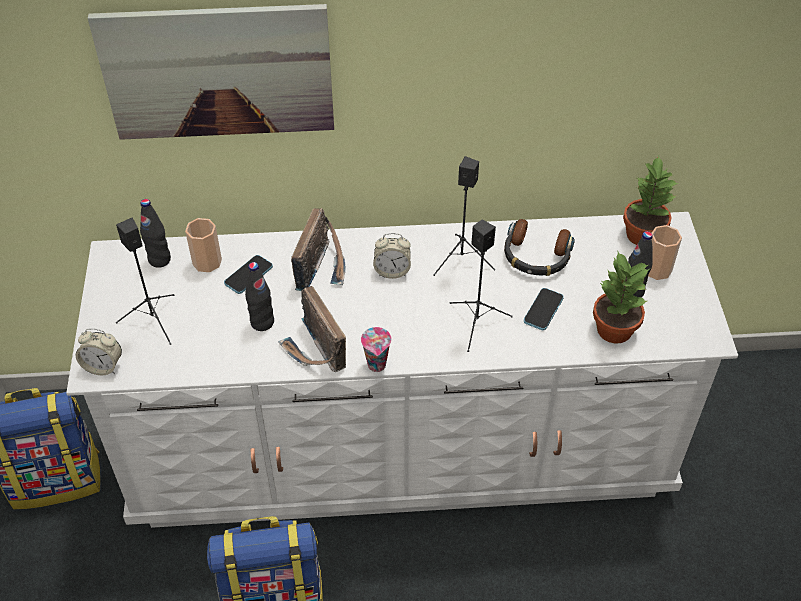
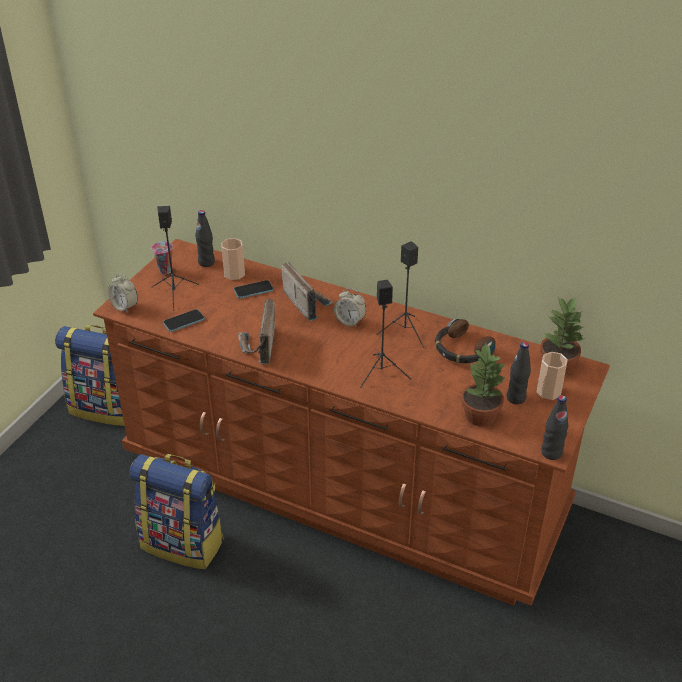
camera: 30 degrees right, 10 degrees down
white dresser [66,212,738,528] -> brown dresser [93,239,610,606]
picture [88,4,334,140] -> none
black bottle [245,262,274,331] -> black bottle moved to [541,395,568,460]
radio [291,208,346,291] -> radio turned 75 degrees counterclockwise [281,262,333,321]
cup [361,327,392,372] -> cup moved to [152,241,173,274]
phone [524,288,564,330] -> phone moved to [163,309,205,332]

